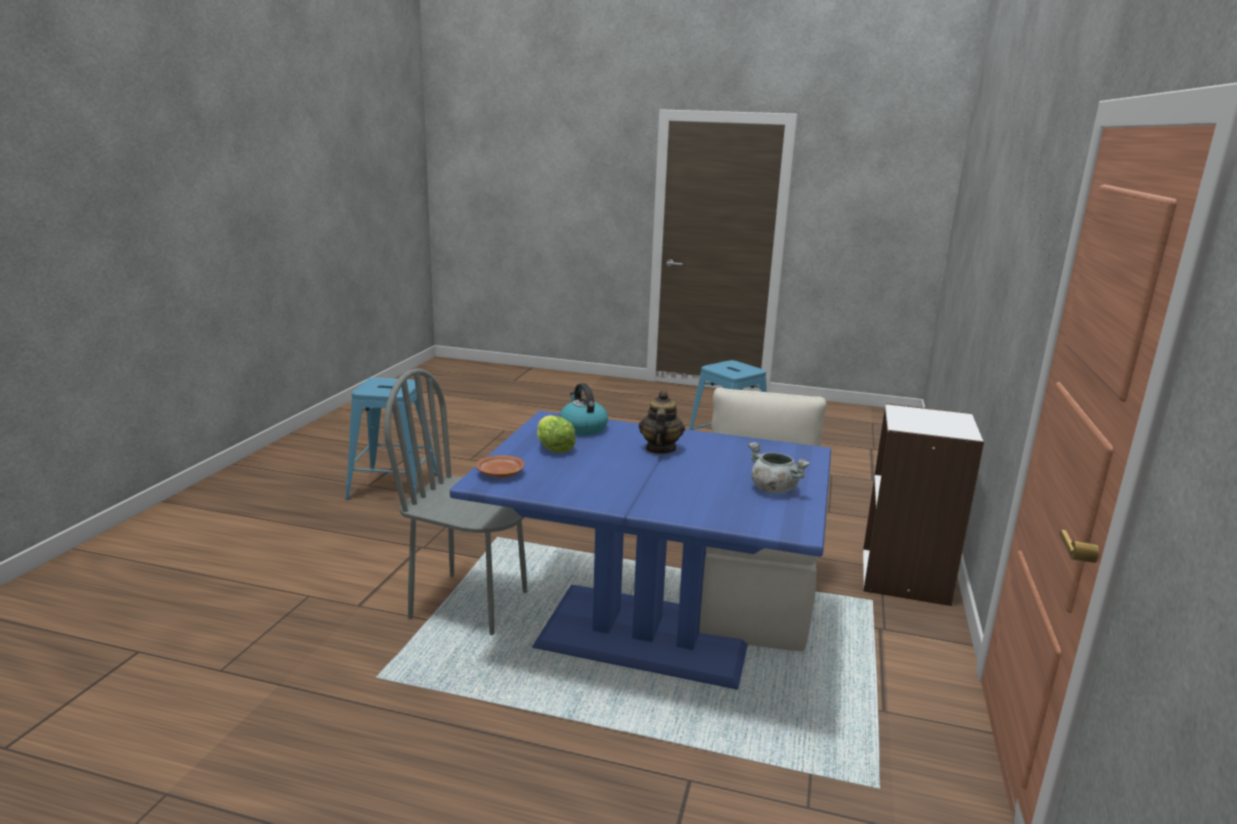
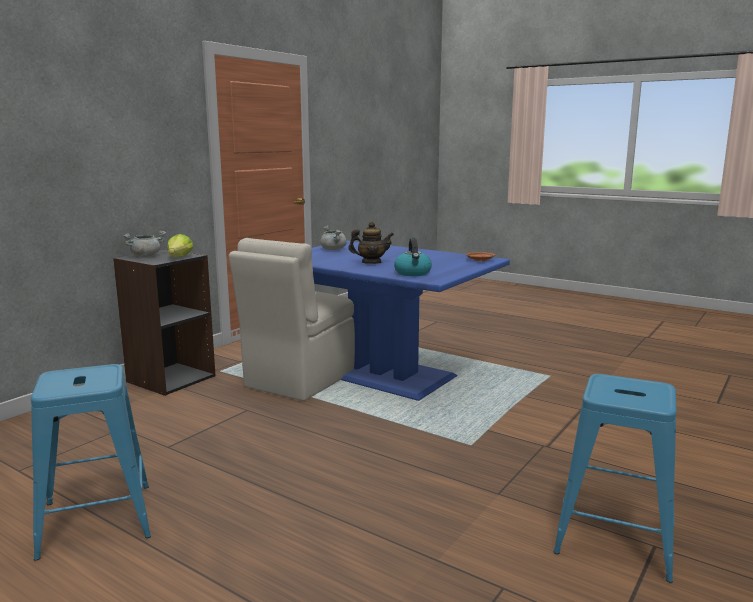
camera: 160 degrees left, 5 degrees down
grey chair [384,368,527,635] -> none
lettuce [537,415,576,453] -> lettuce moved to [167,234,193,257]
teapot [639,390,685,454] -> teapot turned 120 degrees counterclockwise [348,222,394,264]
white bookcase [863,403,984,606] -> black bookcase [113,249,216,396]
none -> grey cooking pot [123,231,166,257]

